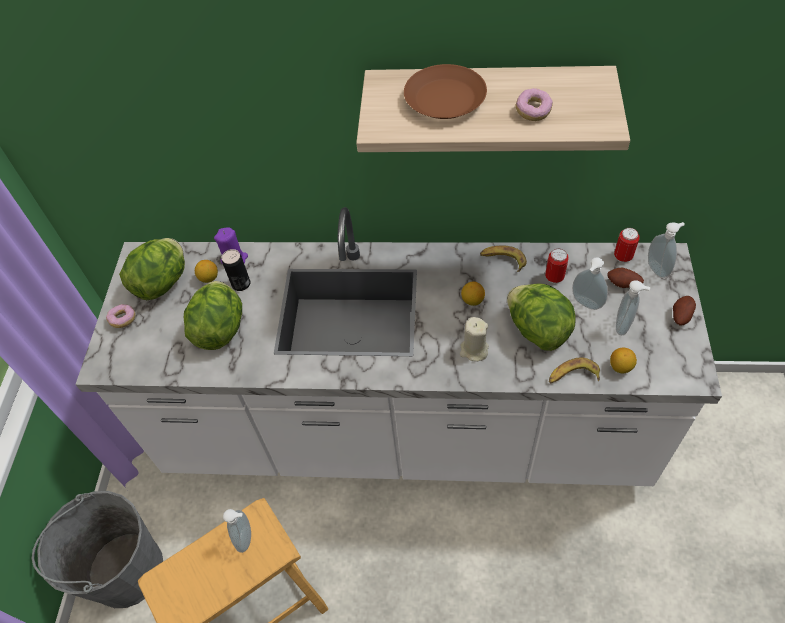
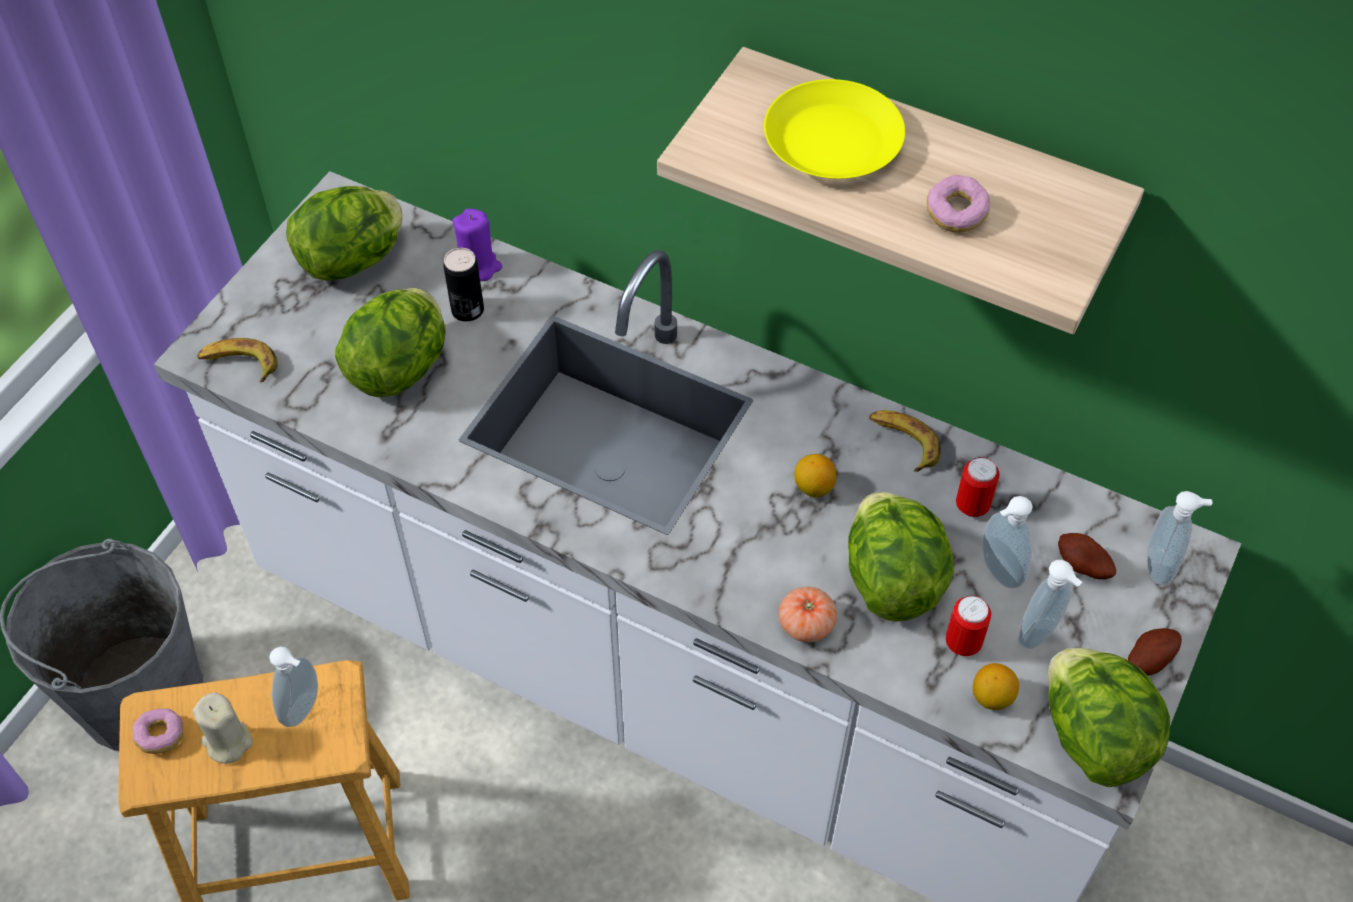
camera: 20 degrees right, 0 degrees up
donut [106,304,136,328] -> donut moved to [132,709,183,754]
lemon [195,260,218,283] -> none
brown plate [404,64,487,119] -> yellow plate [764,79,905,179]
beige candle [460,317,489,361] -> beige candle moved to [193,692,253,764]
banana [549,357,600,383] -> banana moved to [197,338,278,382]
can [614,228,640,263] -> can moved to [946,596,991,656]
none -> tomato [779,587,837,642]
none -> lettuce [1048,648,1170,787]

